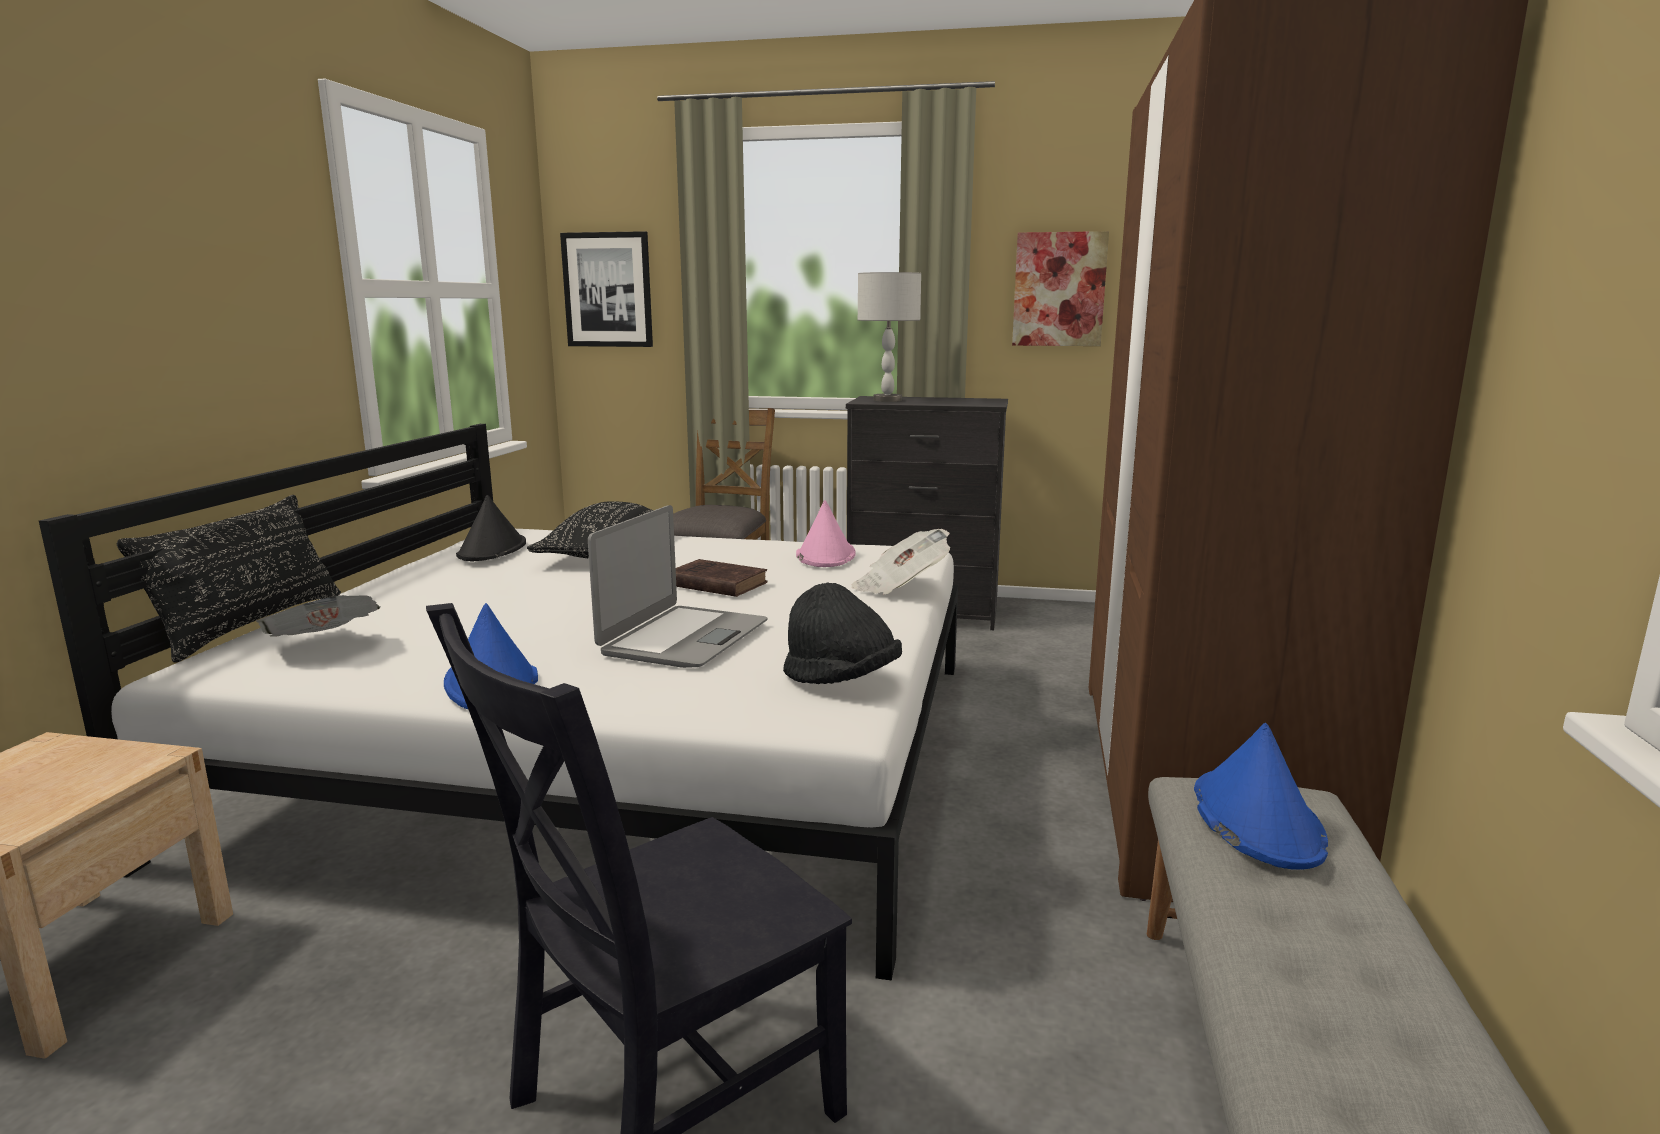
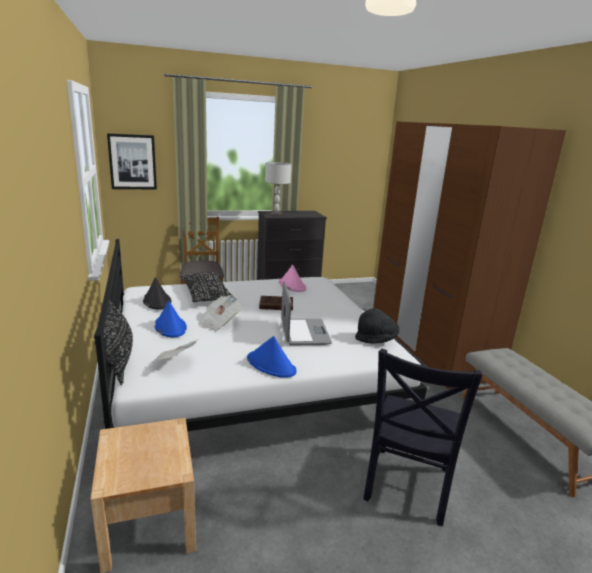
camera: 30 degrees left, 5 degrees up
newspaper [852,529,950,595] -> newspaper moved to [199,295,241,330]
picture [1012,231,1109,346] -> none
blue hat [1194,723,1328,870] -> blue hat moved to [155,301,187,338]

